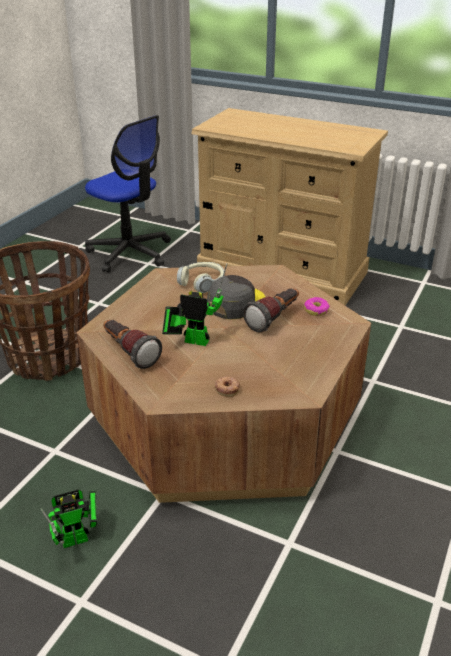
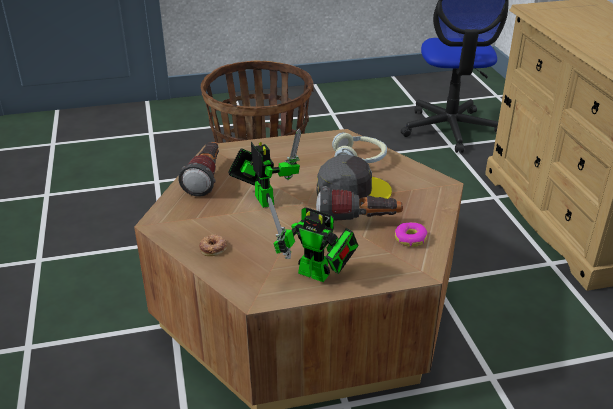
camera: 50 degrees right, 0 degrees up
toy robot [40,489,97,548] -> toy robot moved to [268,197,358,282]

